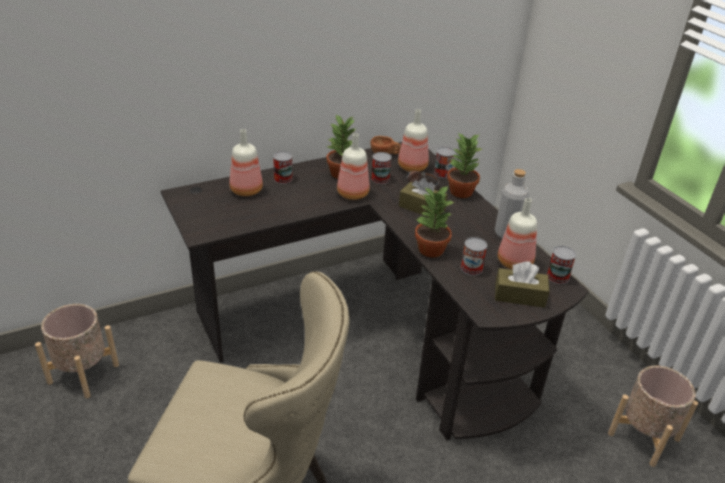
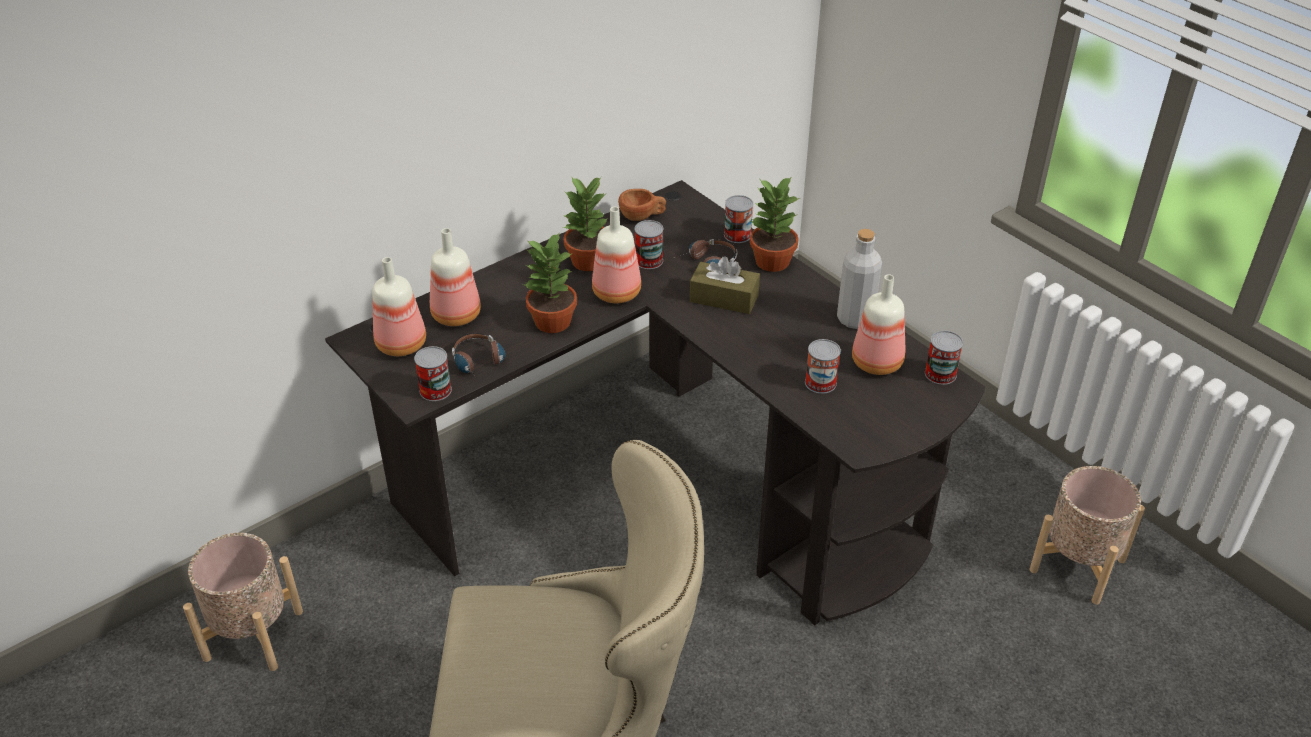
camera: 10 degrees left, 5 degrees up
can [273,151,293,184] -> can moved to [414,346,452,401]
bottle [398,109,429,172] -> bottle moved to [373,257,426,356]
potted plant [415,186,454,258] -> potted plant moved to [523,232,577,333]
brown tissue box [495,261,550,308] -> none
none -> headphones [452,333,506,381]

